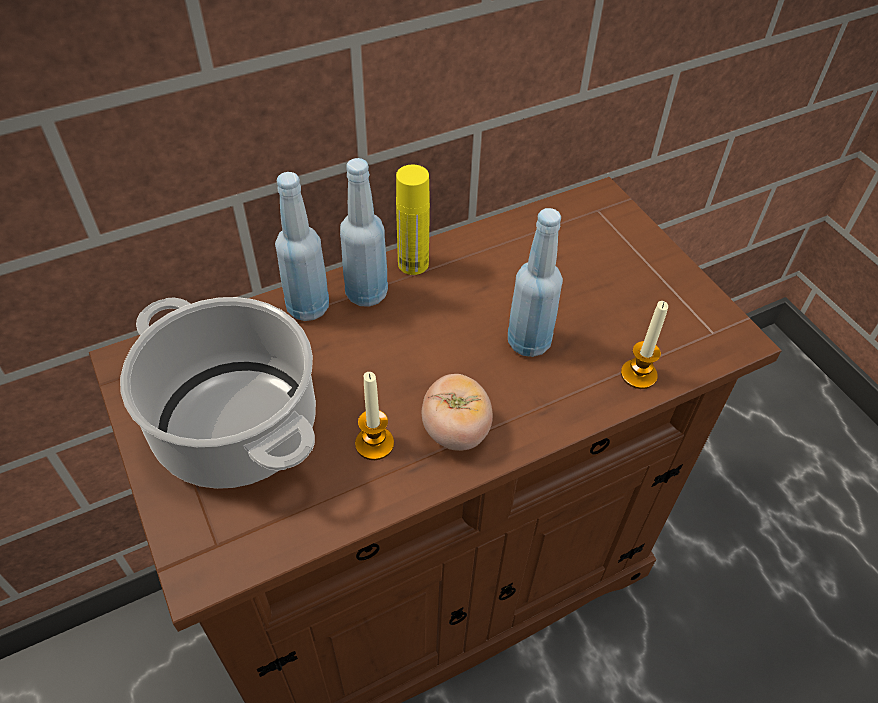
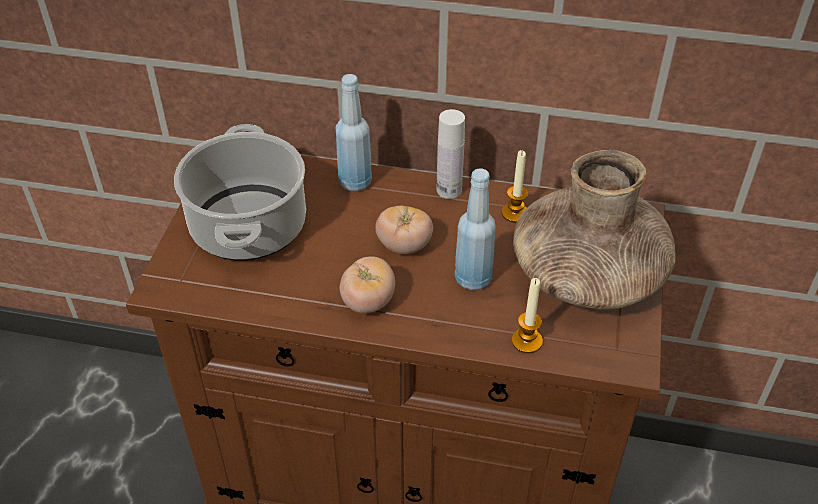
camera: 40 degrees right, 5 degrees down
blue bottle [340,158,388,307] -> none
candle [355,372,394,460] -> candle moved to [501,150,528,223]
yellow bottle [396,165,430,275] -> white bottle [437,109,465,199]
none -> tomato [375,206,433,254]
none -> brown vase [513,150,676,310]

